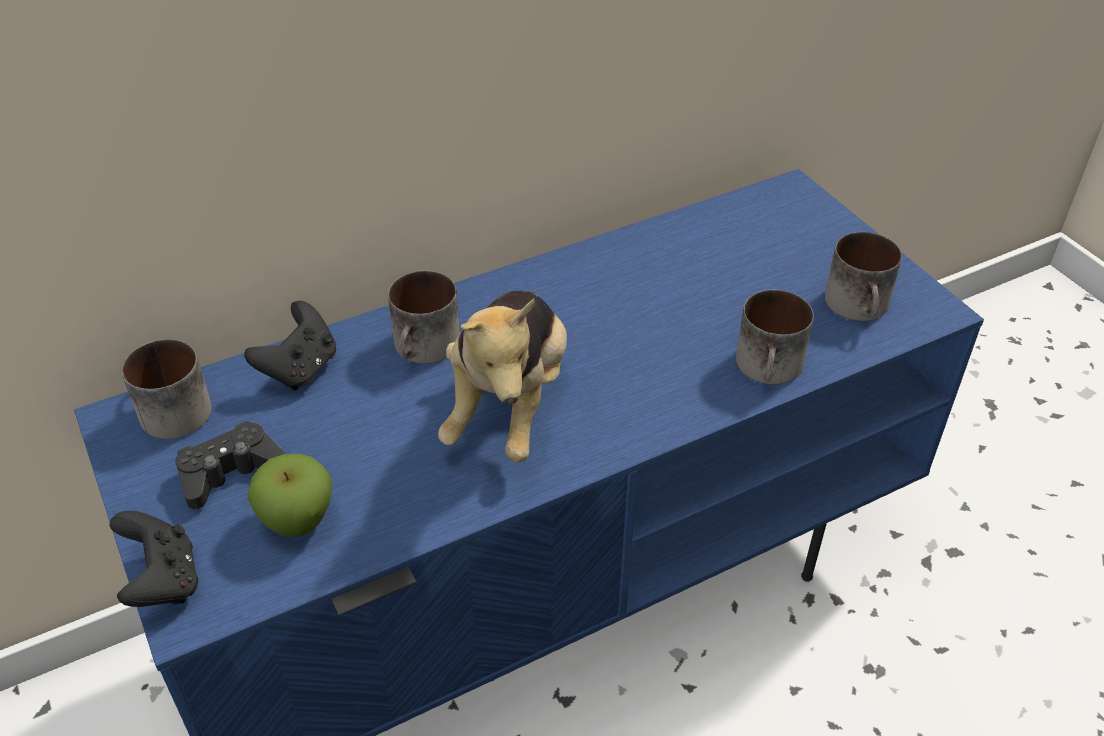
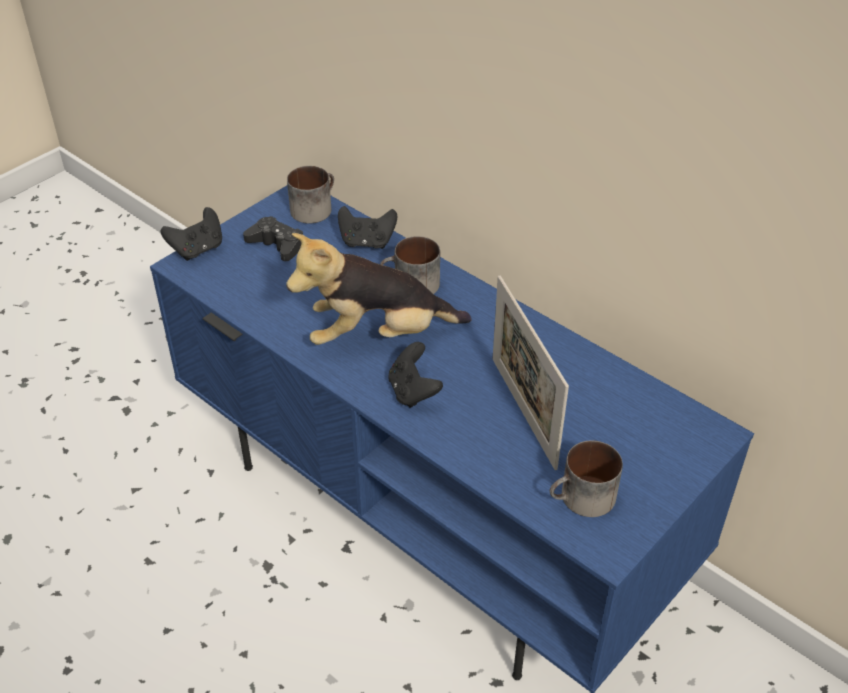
camera: 70 degrees right, 0 degrees up
apple [247,454,332,537] -> none
mug [736,290,814,385] -> none
none -> black game controller [388,342,443,408]
none -> picture frame [493,276,569,470]

